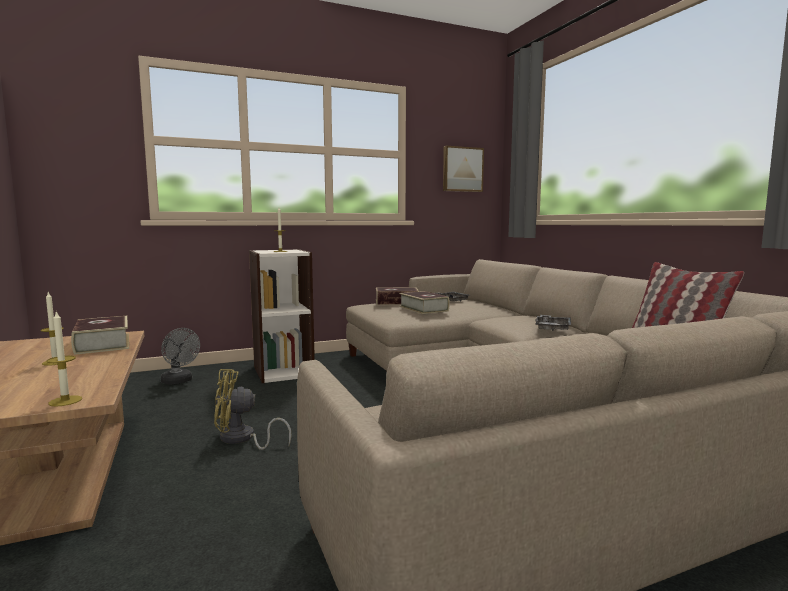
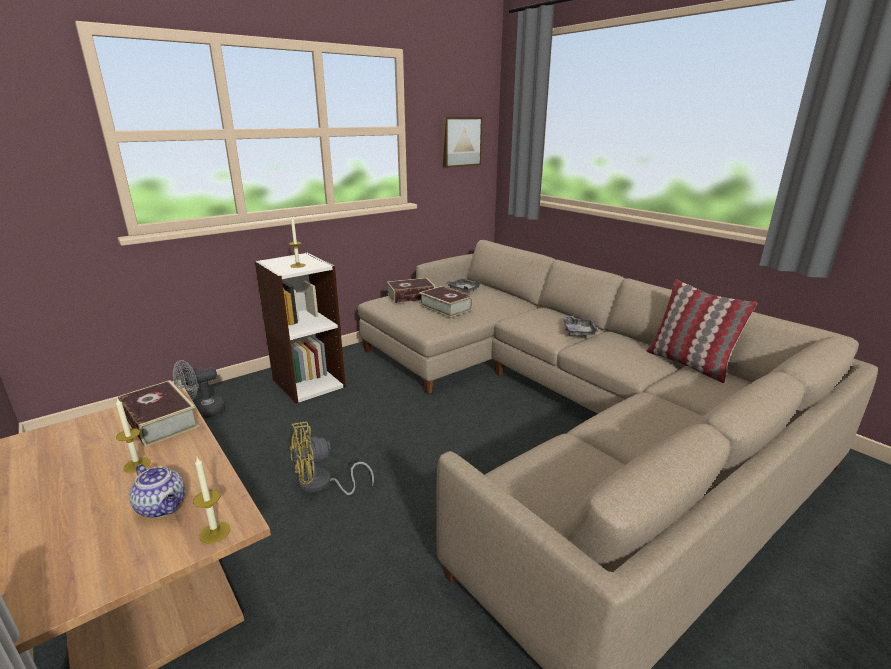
camera: 15 degrees left, 15 degrees up
grey fan [160,328,200,385] -> grey fan turned 120 degrees clockwise [173,360,226,418]
none -> teapot [129,464,185,518]

